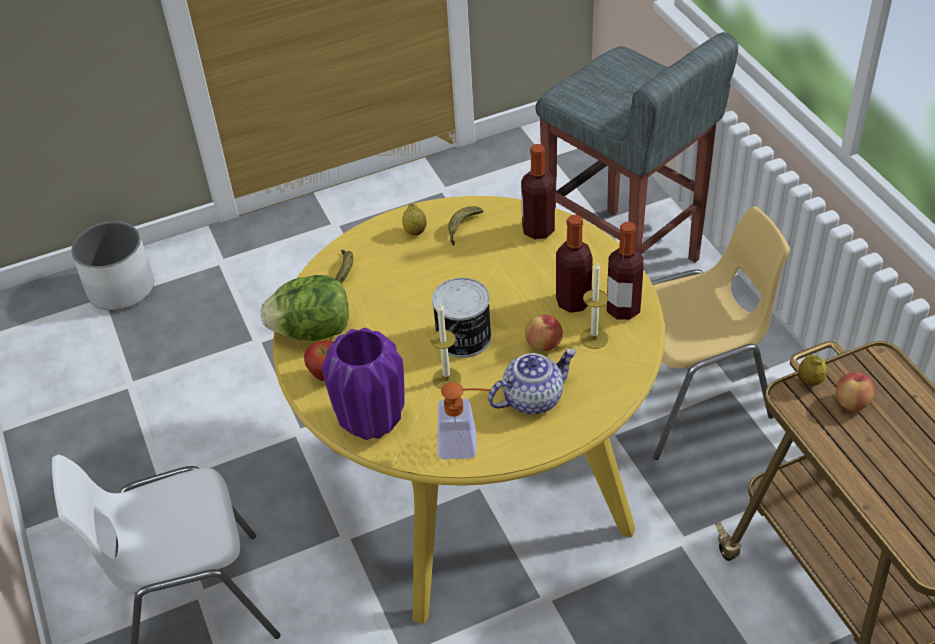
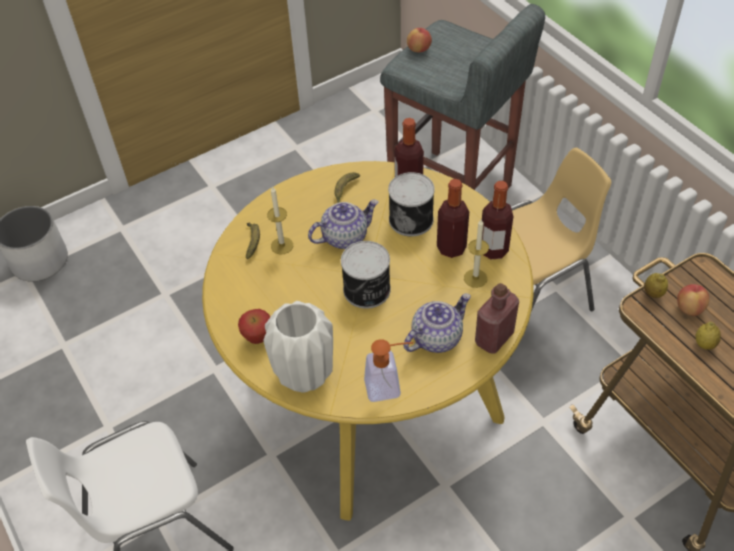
camera: 10 degrees left, 5 degrees up
lettuce [260,275,349,341] -> none
purple vase [321,328,405,440] -> white vase [263,301,333,393]
lemon [402,203,427,235] -> lemon moved to [696,322,721,350]
candle [430,304,461,389] -> candle moved to [267,186,293,255]
apple [525,314,563,351] -> apple moved to [407,28,432,52]
none -> teapot [308,199,378,249]
none -> can [388,172,435,236]
none -> red bottle [475,283,519,354]

